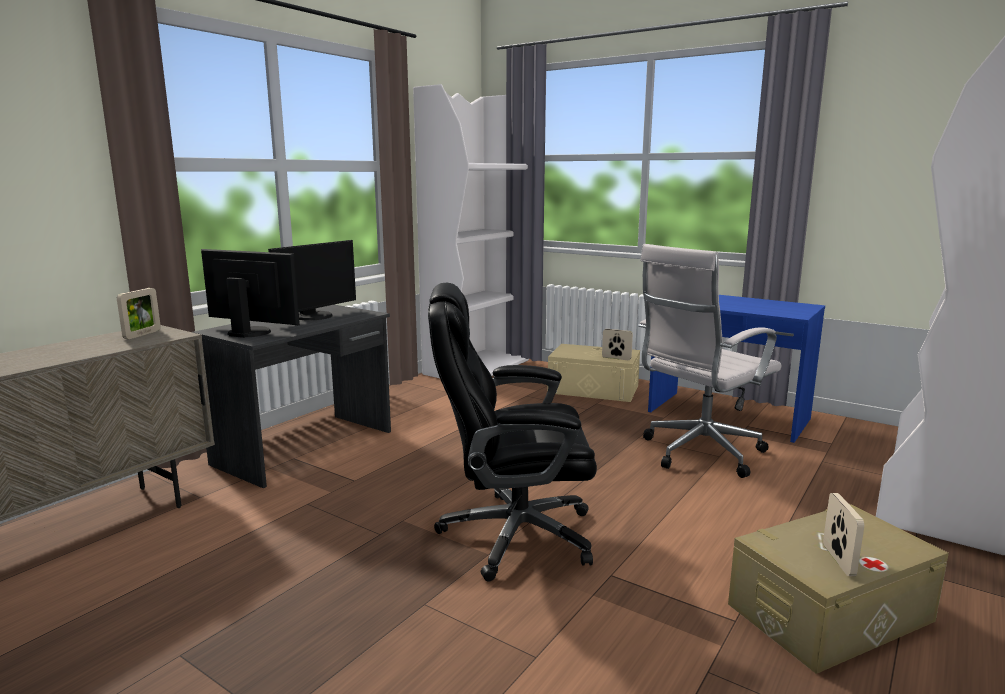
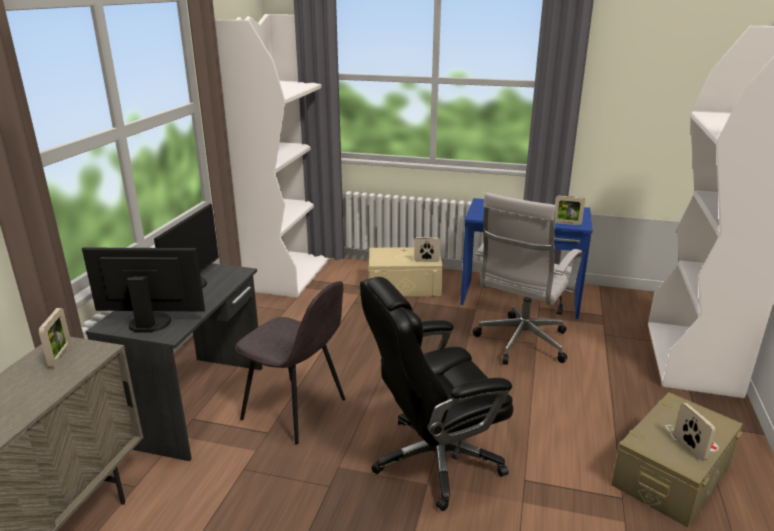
camera: 20 degrees left, 10 degrees up
none -> grey chair [235,281,345,444]
none -> picture frame [555,196,585,225]

